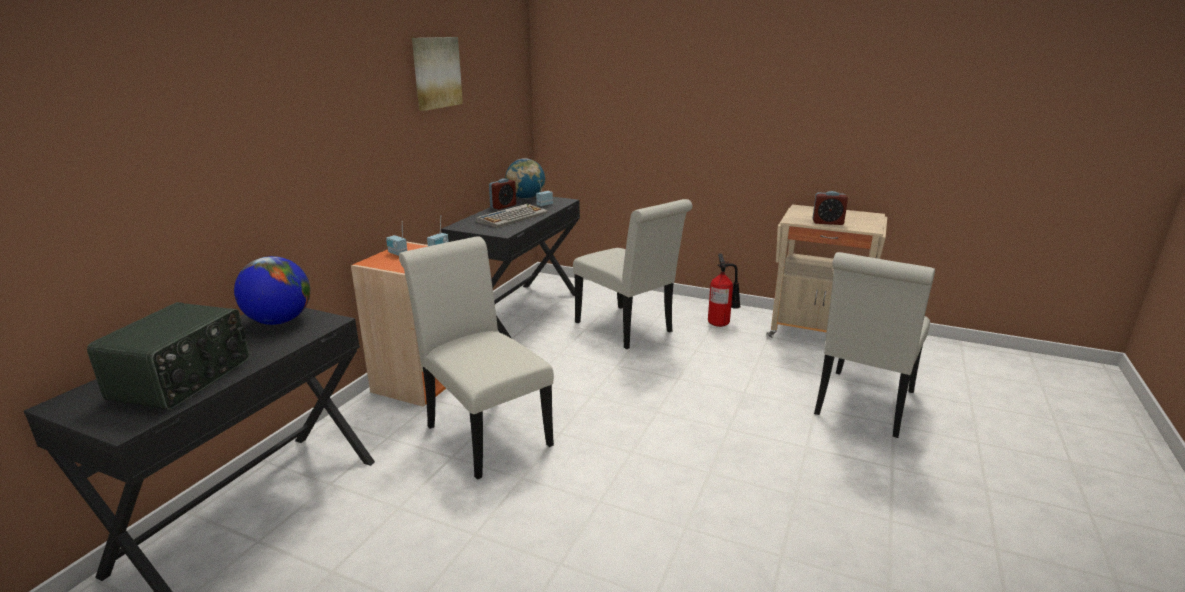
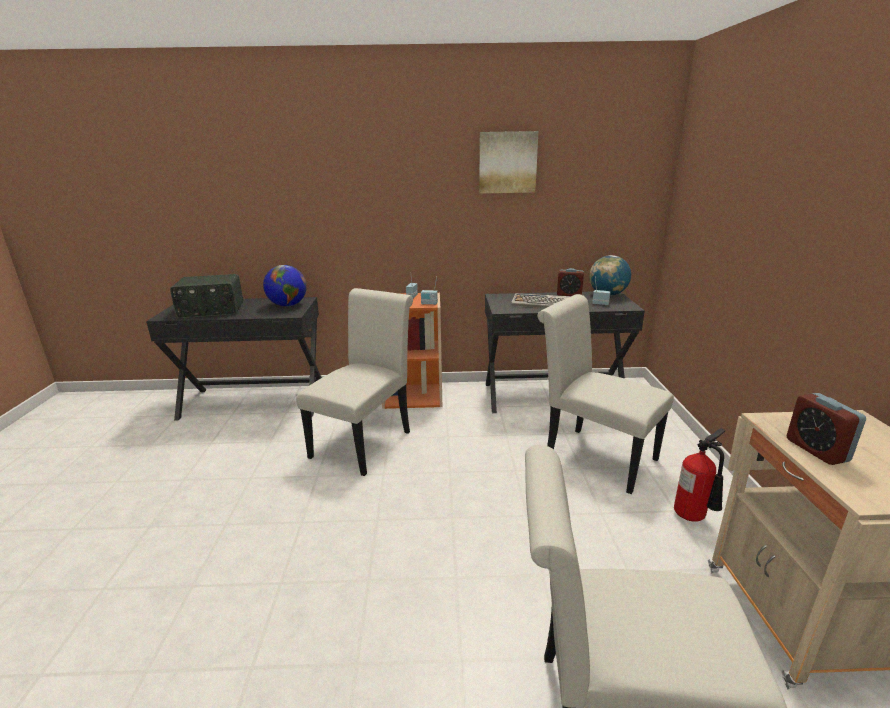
camera: 65 degrees right, 0 degrees up
white chair [573,199,692,349] -> white chair turned 105 degrees clockwise [537,294,674,494]

